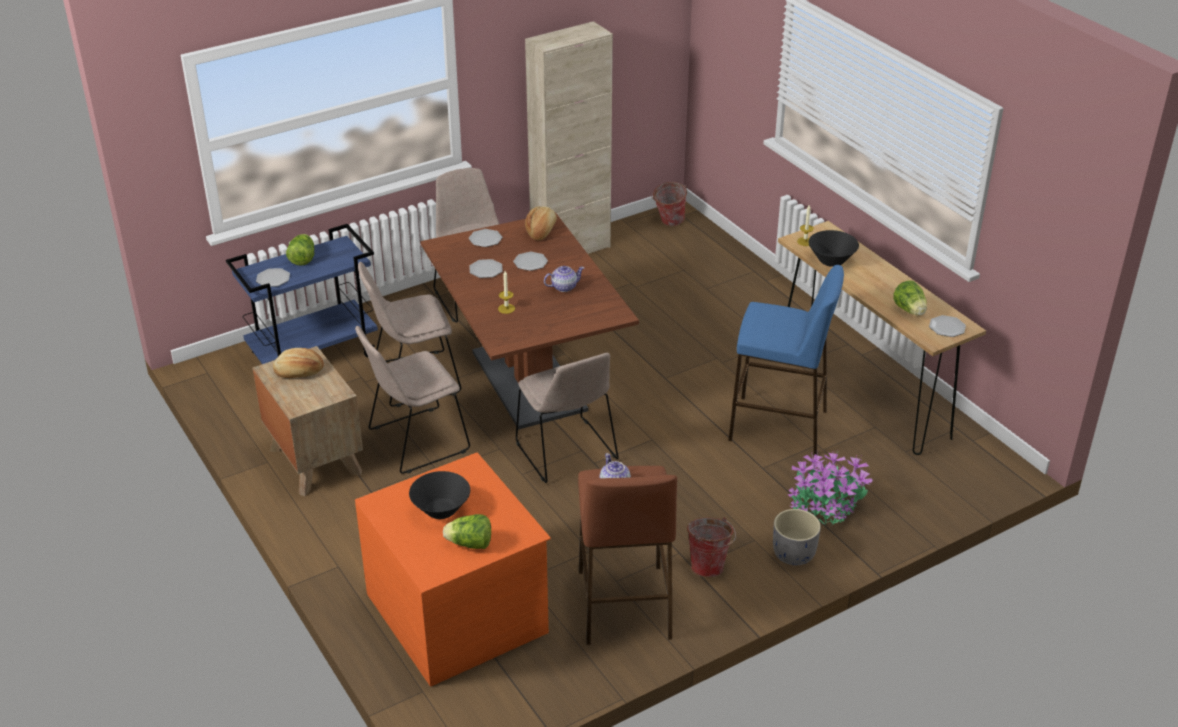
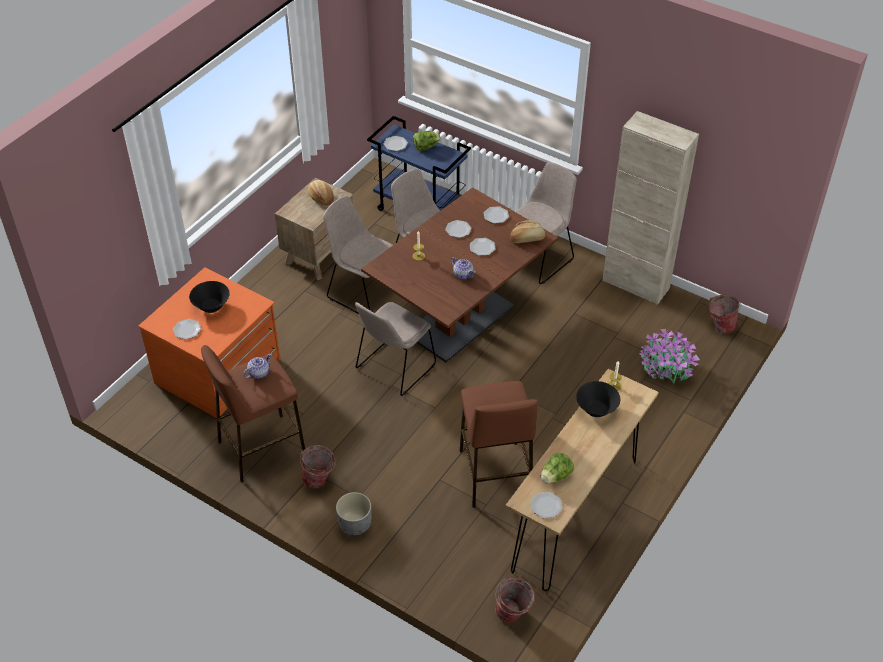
camera: 65 degrees right, 10 degrees up
lettuce [443,514,491,549] -> plate [173,319,201,339]
blue stool [728,265,844,455] -> brown stool [460,381,538,508]
potted plant [788,451,873,526] -> potted plant moved to [639,329,700,383]
none -> bucket [495,577,535,622]

